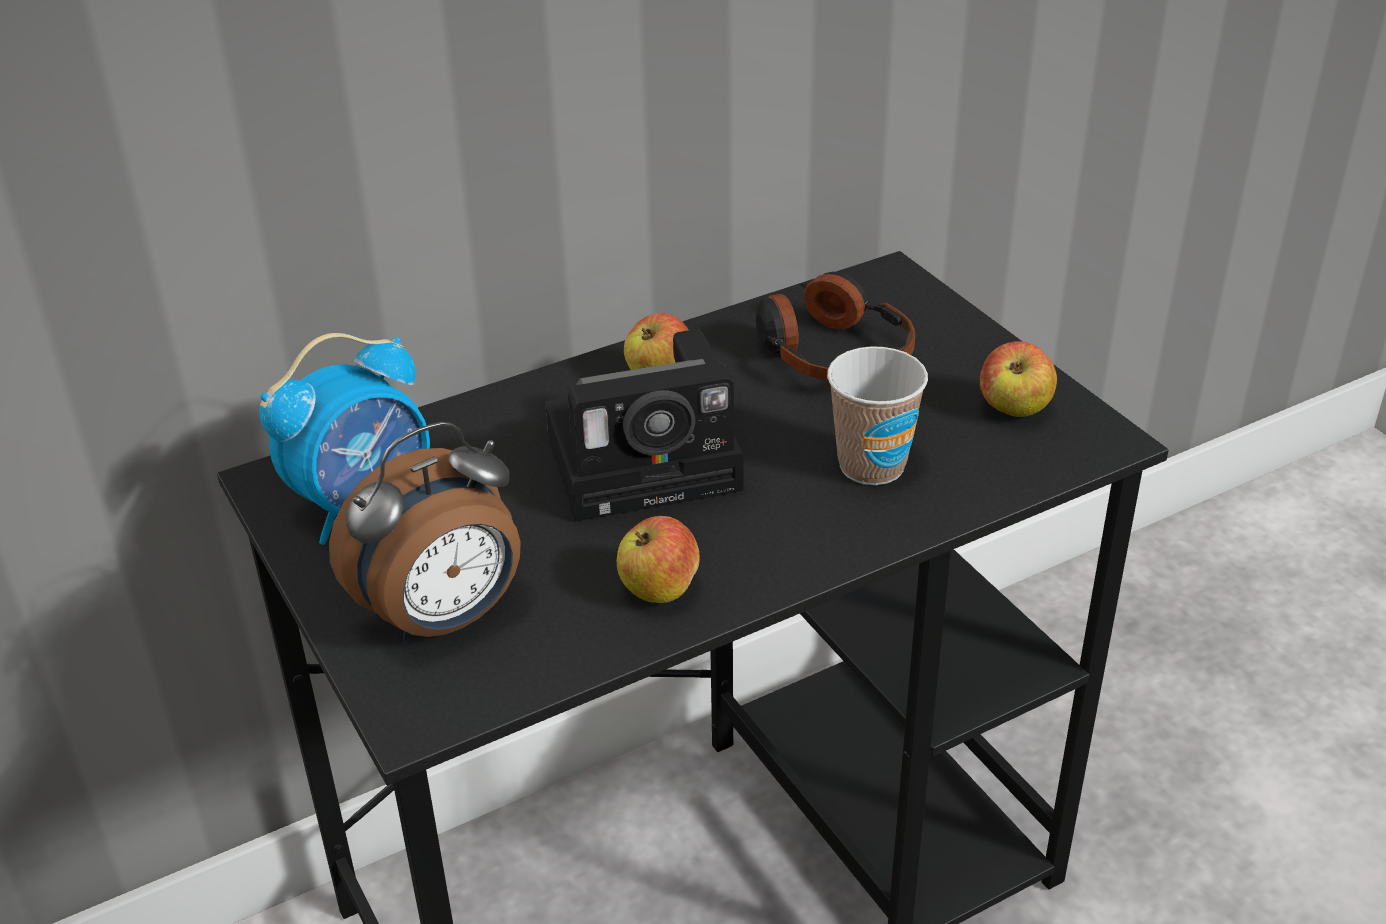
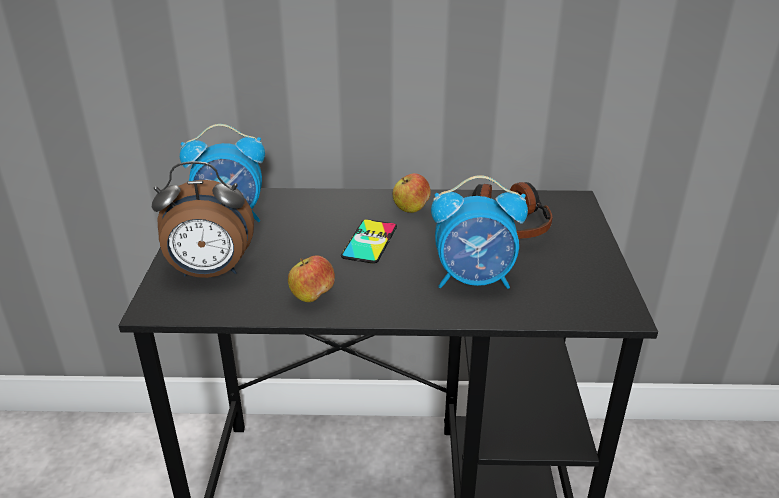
camera: 30 degrees right, 5 degrees down
camera [545,329,743,521] -> phone [341,219,397,264]
cup [827,346,928,485] -> alarm clock [431,175,528,289]
apple [980,341,1057,417] -> none

